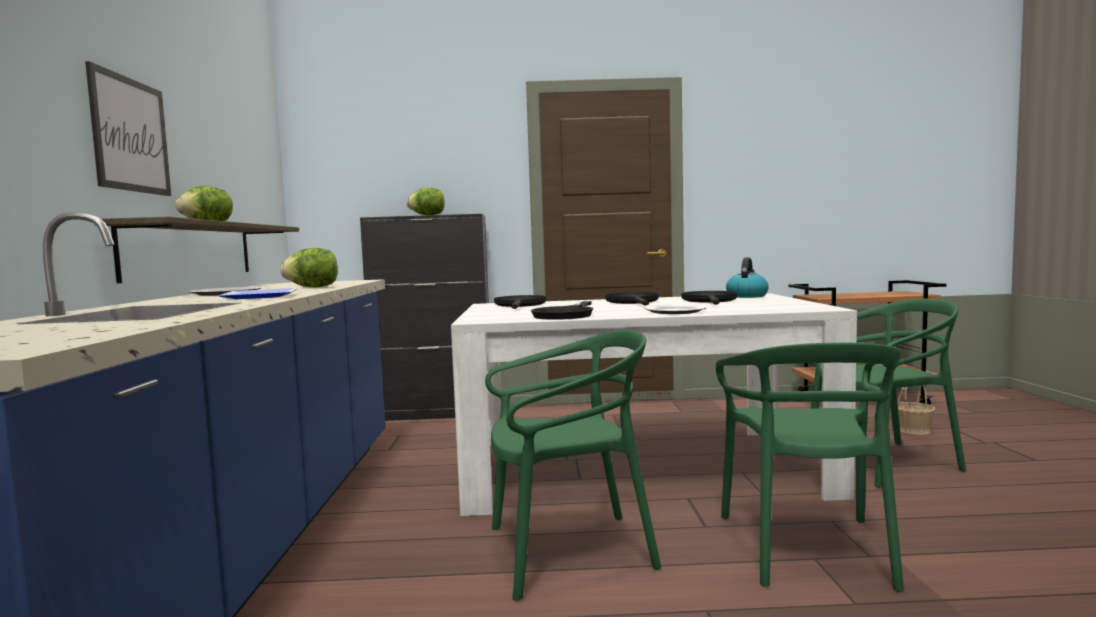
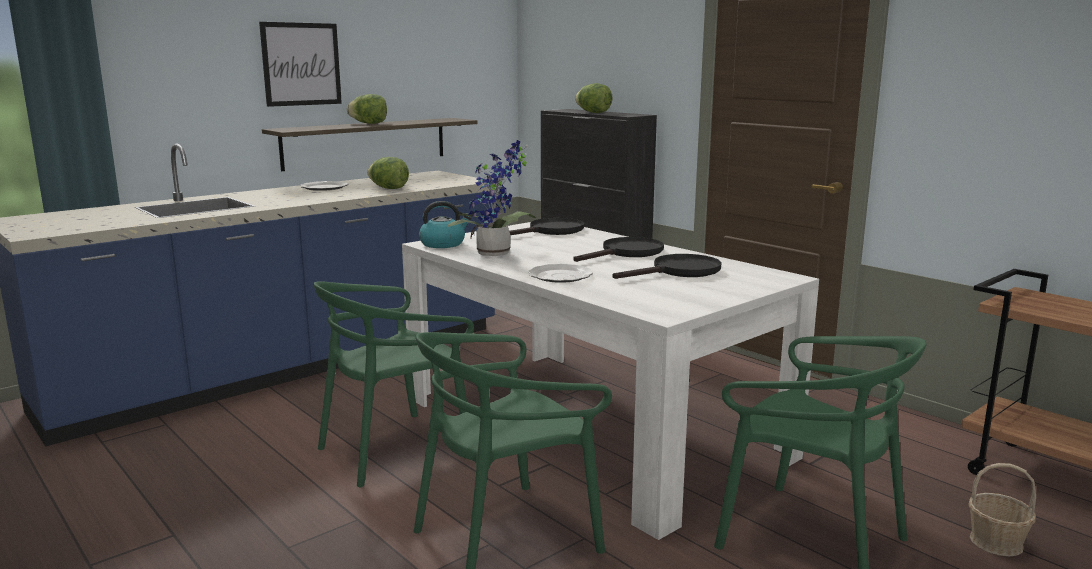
camera: 50 degrees right, 10 degrees up
plate [219,288,297,299] -> none
green chair [485,330,661,601] -> green chair turned 105 degrees clockwise [313,281,474,487]
black frying pan [531,301,593,320] -> potted plant [448,140,537,256]
kettle [726,257,769,298] -> kettle moved to [419,201,471,248]

